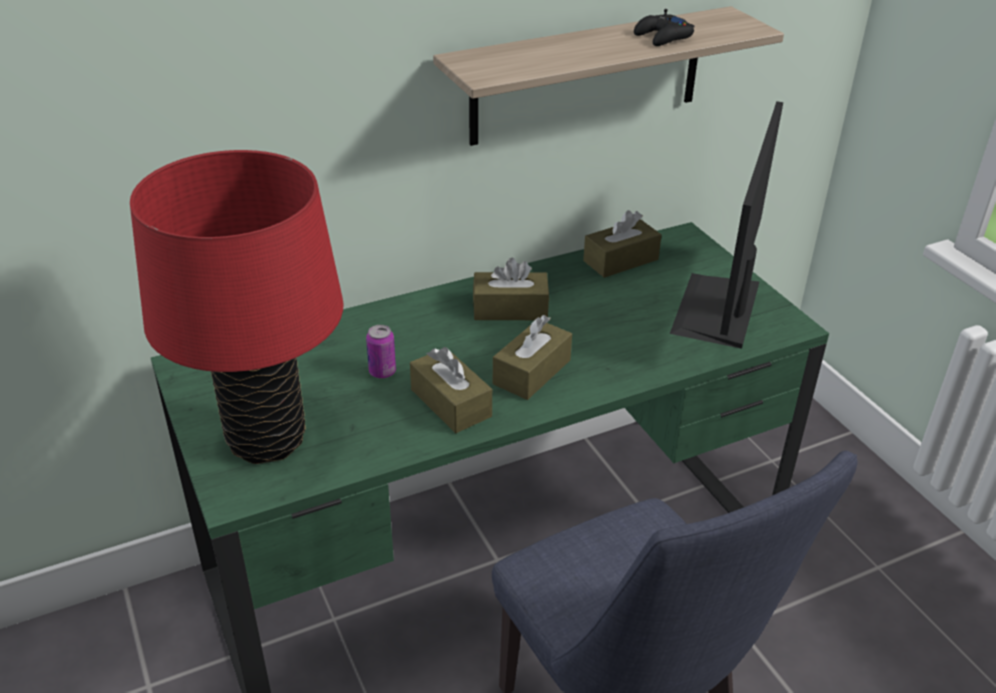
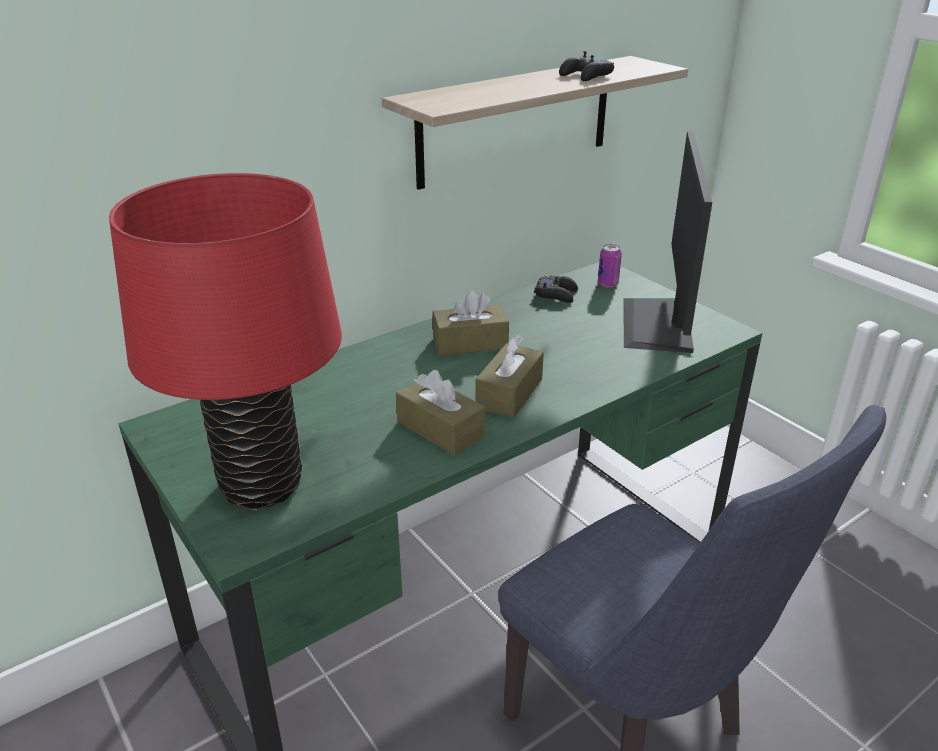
camera: 10 degrees left, 5 degrees down
can [366,325,396,379] -> can moved to [598,244,622,288]
brown tissue box [583,210,662,278] -> black game controller [534,275,578,303]

